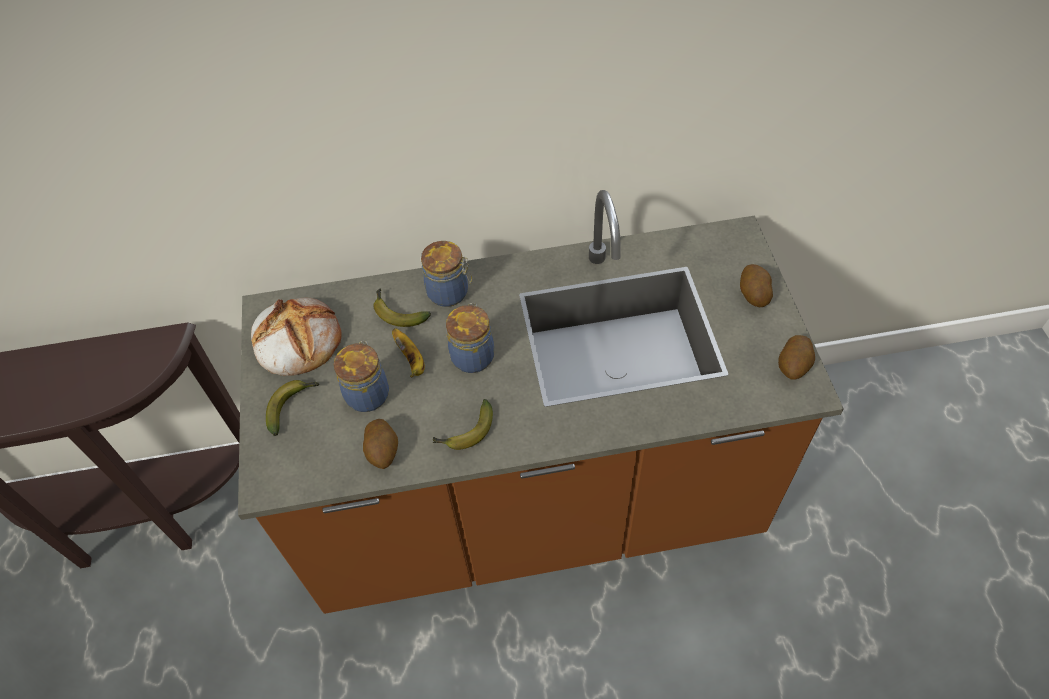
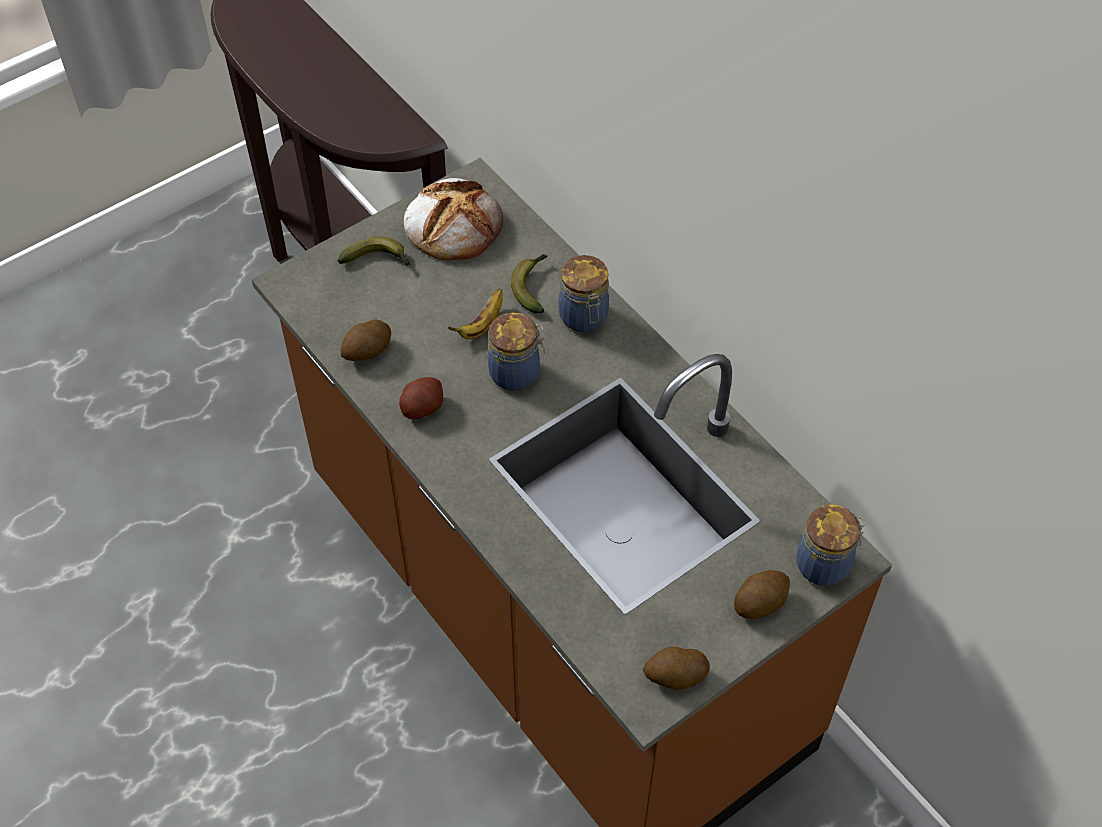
camera: 60 degrees right, 0 degrees up
jar [334,341,389,412] -> jar moved to [796,504,865,586]
banana [432,399,493,450] -> potato [399,377,443,419]

